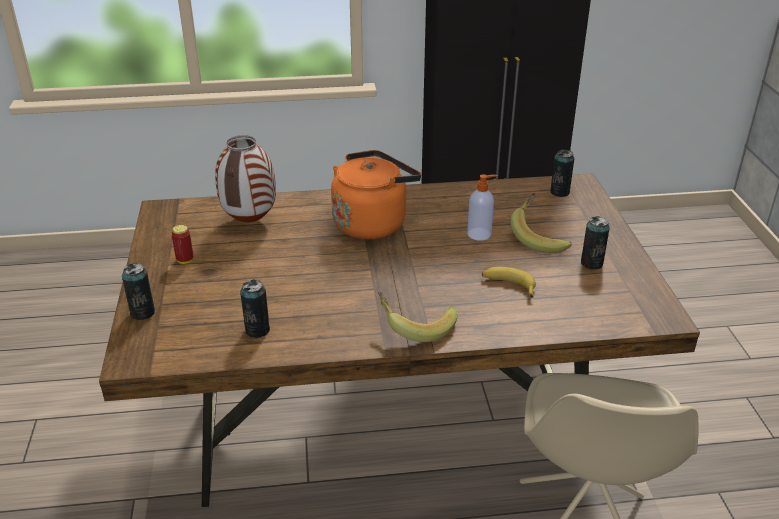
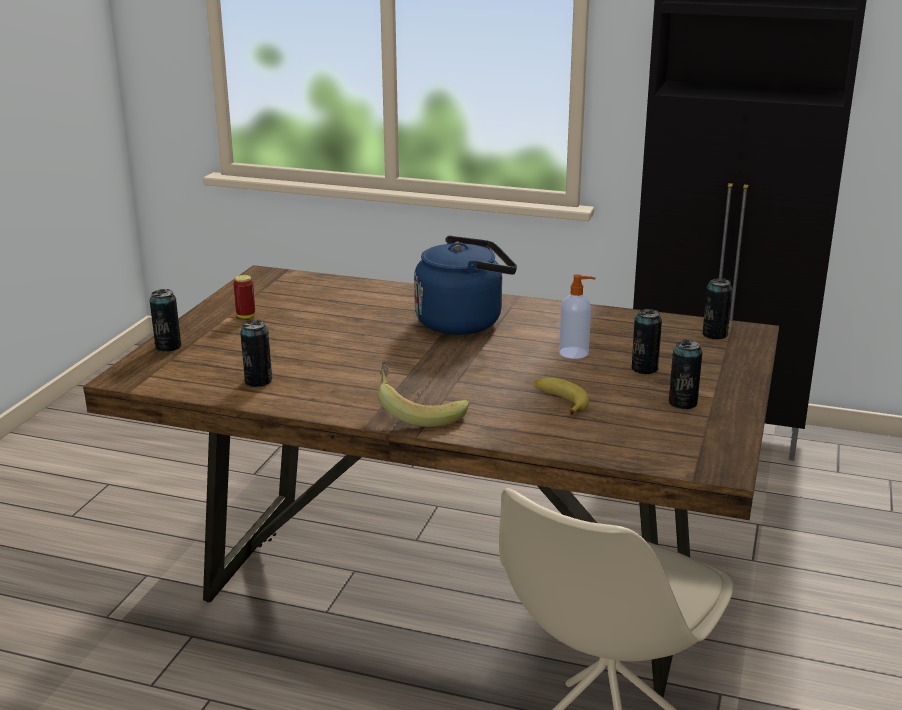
camera: 25 degrees right, 10 degrees down
vase [215,135,276,223] -> none
orange kettle [331,150,421,239] -> blue kettle [414,236,517,335]
banana [510,193,572,253] -> can [632,309,662,375]

